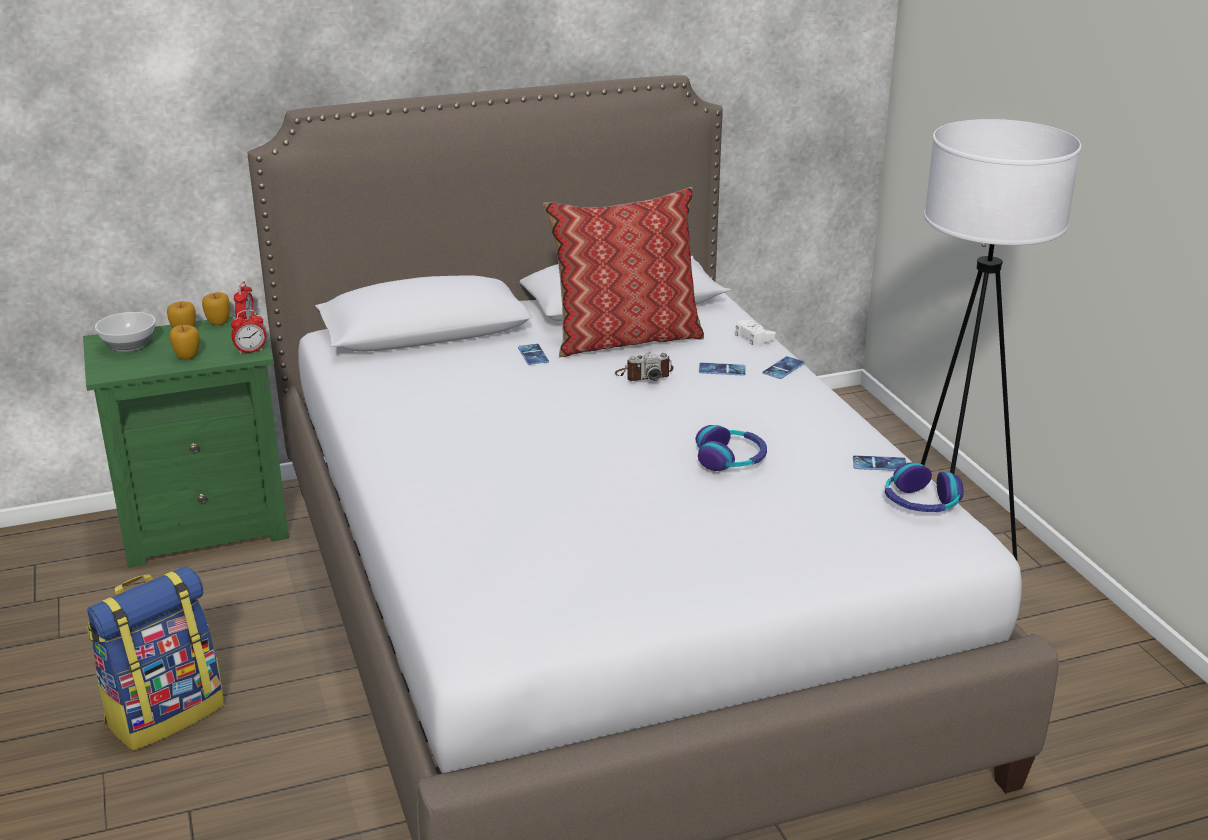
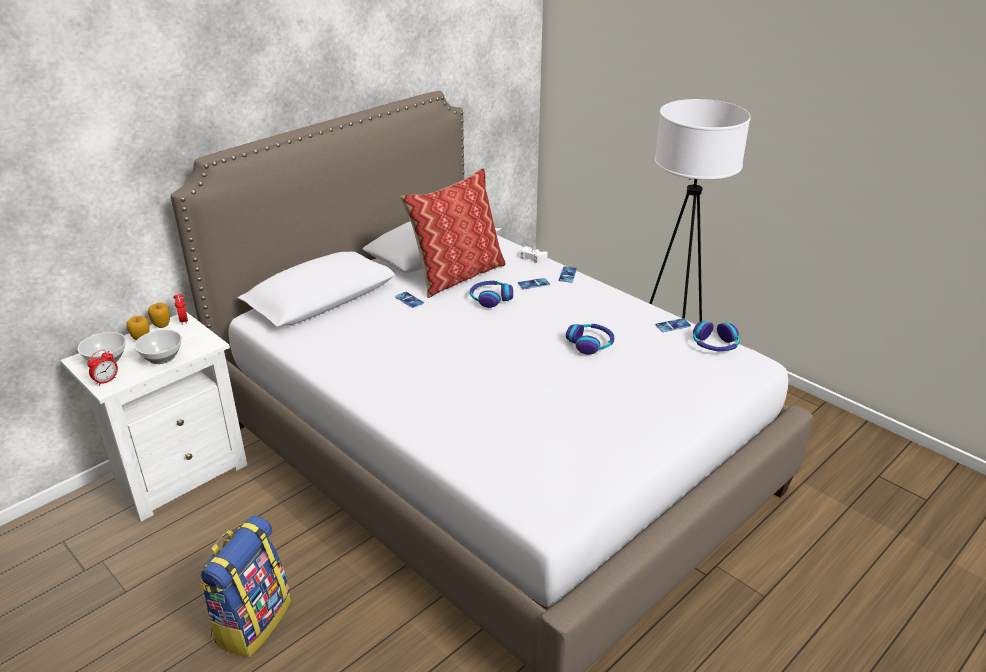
camera: 25 degrees left, 5 degrees up
green nightstand [83,313,289,567] -> white nightstand [60,312,247,522]
apple [170,325,200,360] -> bowl [134,330,182,364]
alarm clock [231,309,266,354] -> alarm clock moved to [87,350,118,386]
camera [615,352,673,381] -> headphones [470,281,513,308]

